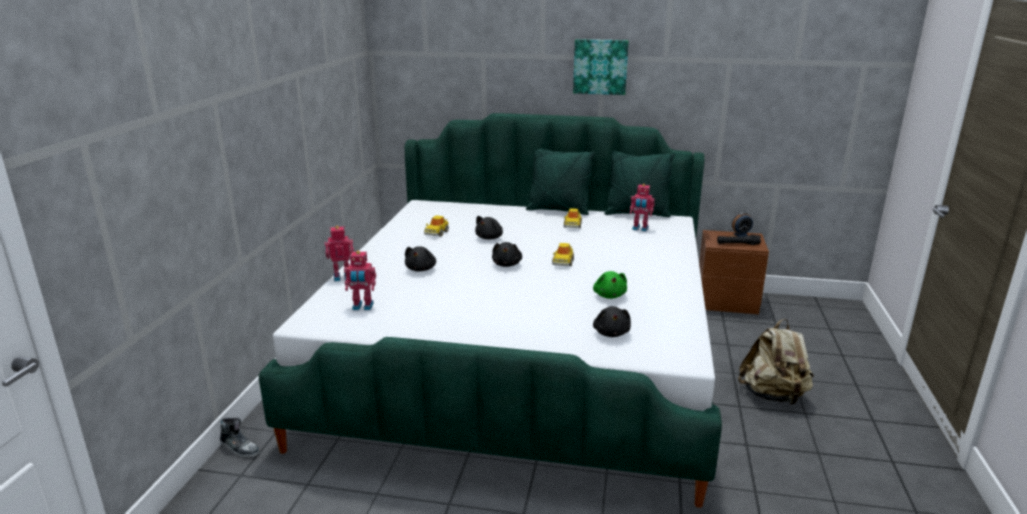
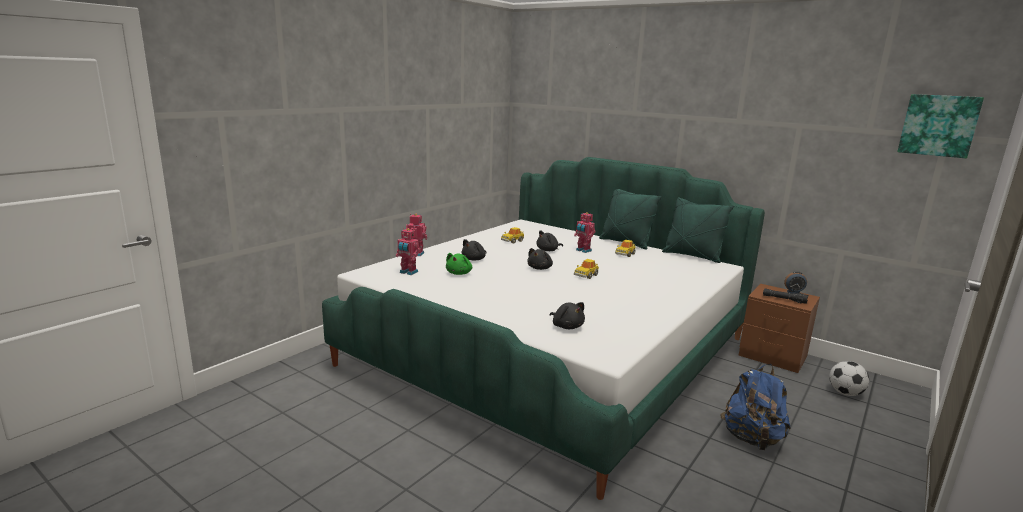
camera: 25 degrees right, 5 degrees down
shoe [220,417,260,458] -> none
picture [573,39,629,95] -> picture moved to [897,94,984,158]
green plush toy [593,271,627,299] -> green plush toy moved to [446,253,472,275]
black plush toy [593,306,631,337] -> black plush toy turned 60 degrees counterclockwise [550,302,585,329]
toy robot [630,184,655,232] -> toy robot moved to [574,212,595,253]
beige backpack [738,319,814,405] -> blue backpack [720,364,791,450]
none -> football [829,361,869,396]

